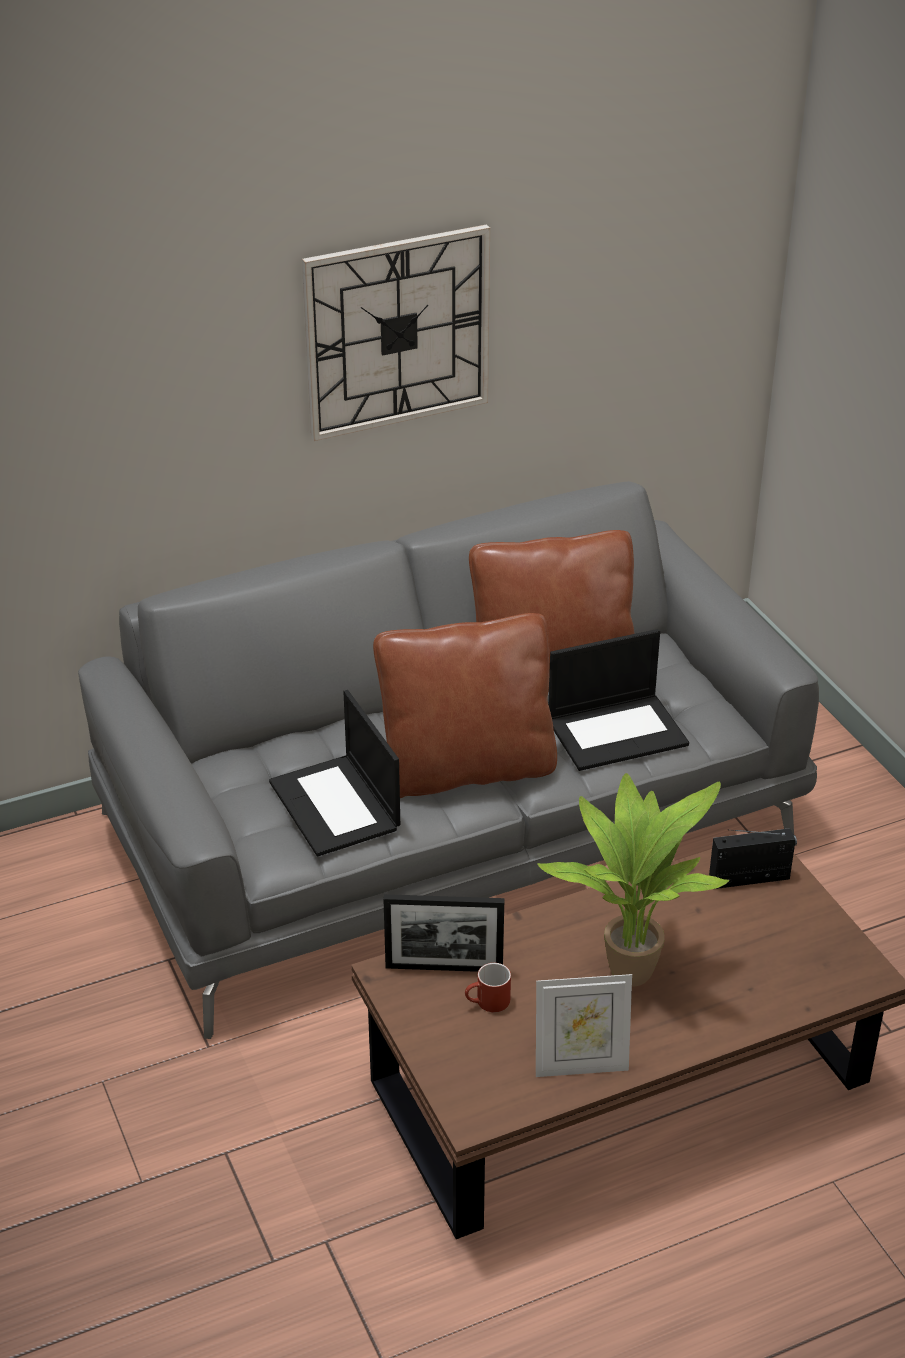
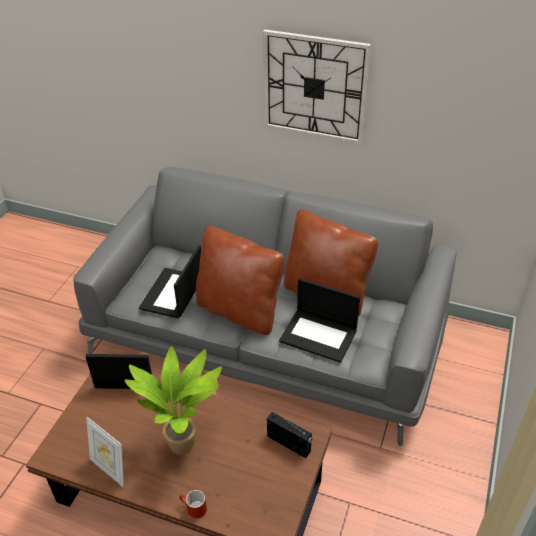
camera: 45 degrees right, 5 degrees up
picture frame [383,894,505,972] -> picture frame turned 135 degrees clockwise [85,354,152,389]
red mug [465,963,511,1013] -> red mug moved to [179,490,207,519]

